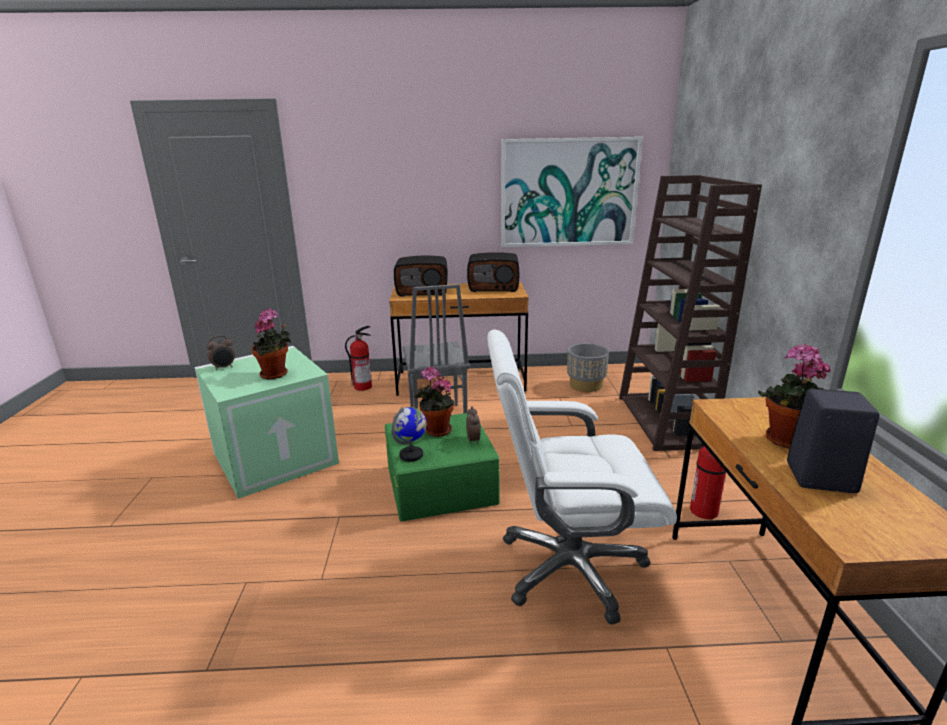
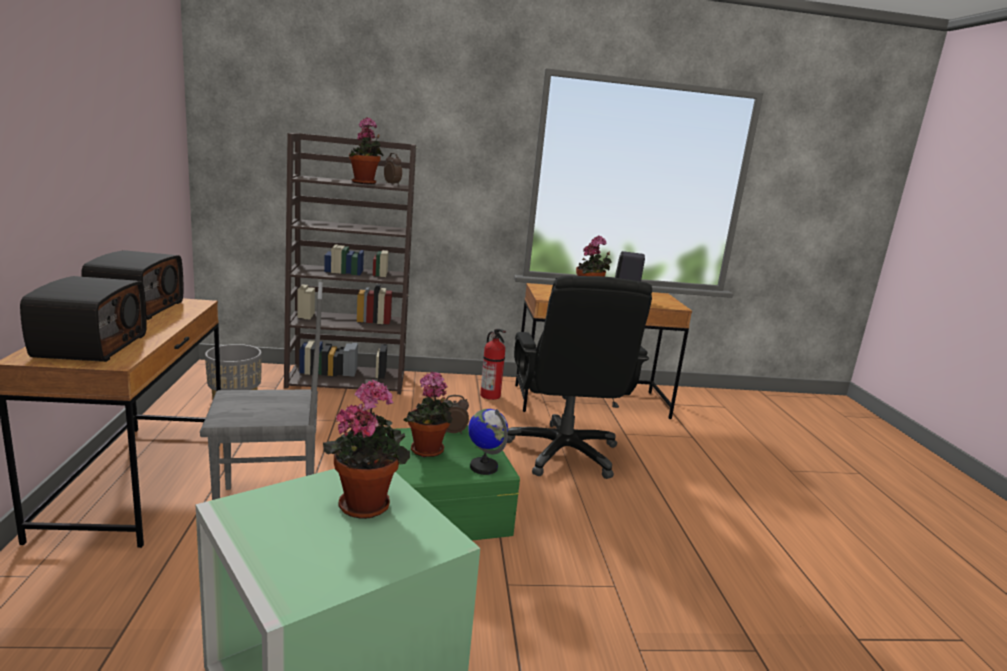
camera: 95 degrees left, 5 degrees down
alarm clock [207,335,235,370] -> alarm clock moved to [384,153,402,186]
fire extinguisher [345,326,372,391] -> none
white office chair [487,329,677,625] -> black office chair [507,276,652,479]
picture [501,137,643,247] -> none
none -> potted plant [349,117,383,184]

